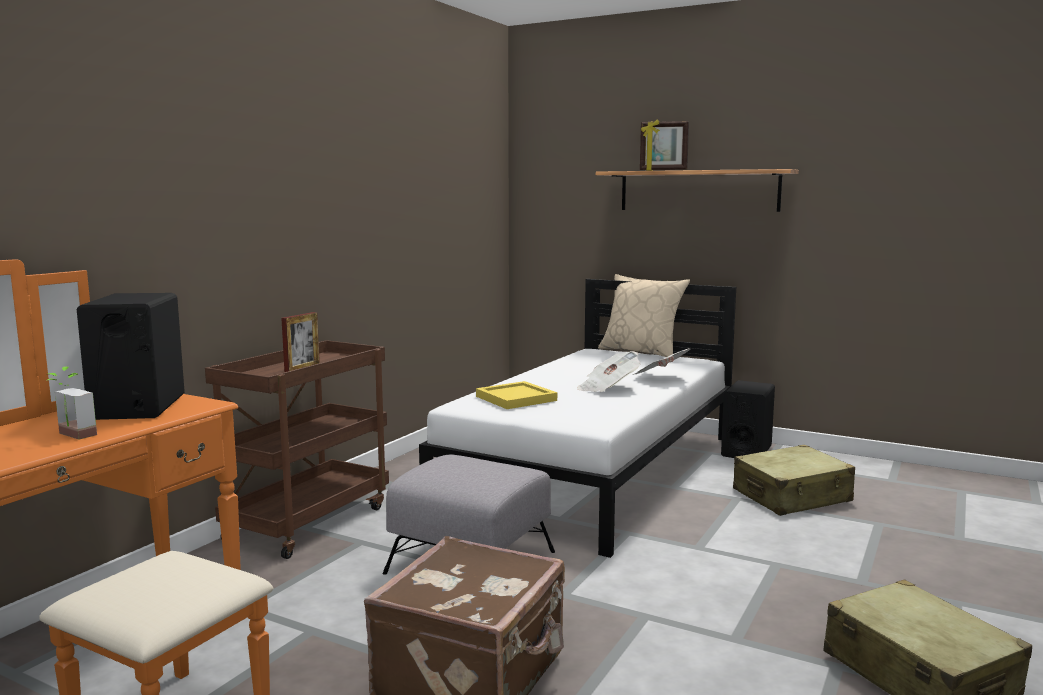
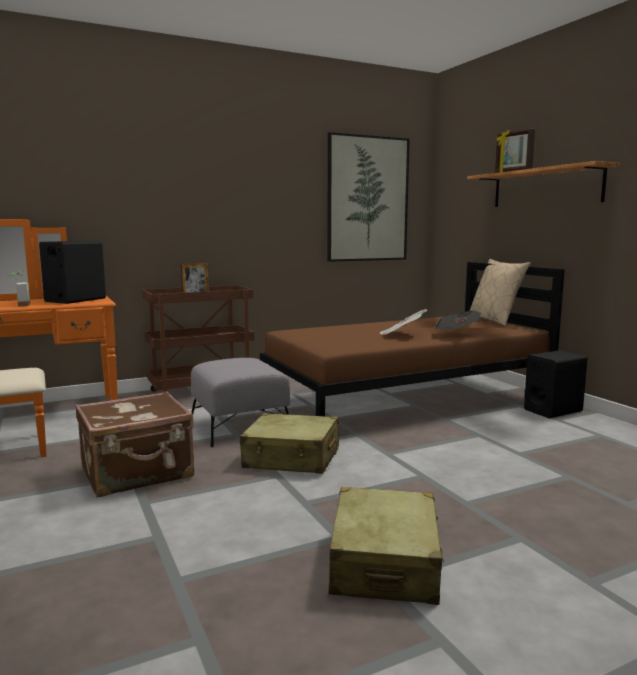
camera: 35 degrees right, 0 degrees up
white bed [419,279,736,558] -> brown bed [260,262,565,416]
yellow tray [476,381,557,409] -> none
beige suitcase [733,445,855,516] -> beige suitcase moved to [240,413,339,474]
none -> picture [327,132,410,262]

